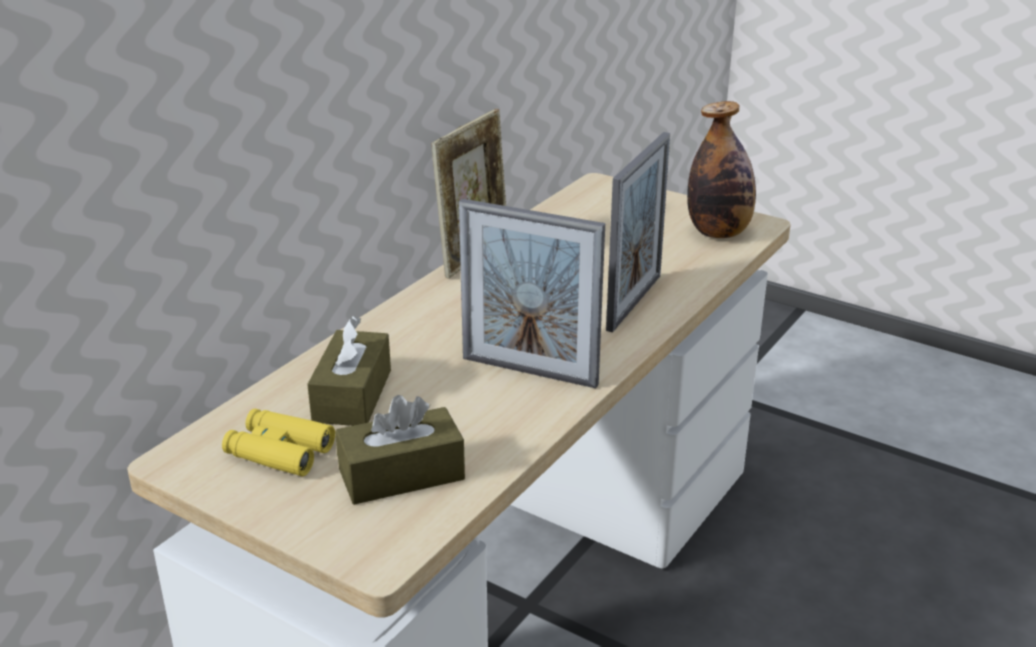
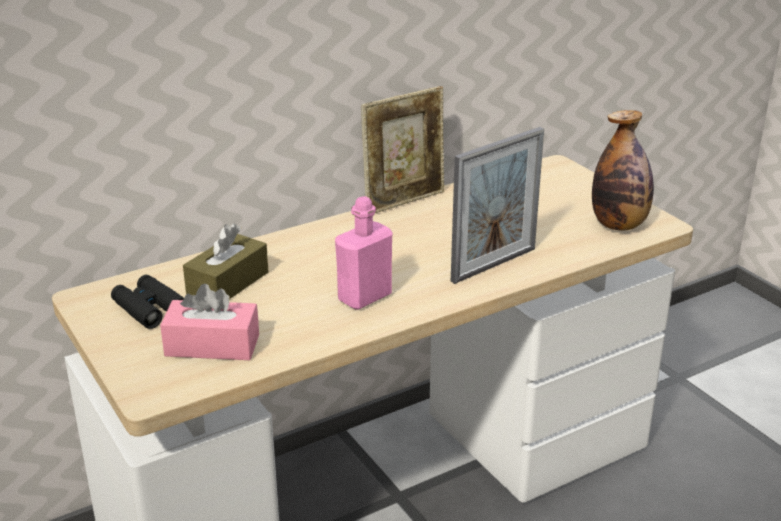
camera: 25 degrees right, 0 degrees up
yellow binoculars [222,408,335,476] -> black binoculars [111,275,184,329]
brown tissue box [335,395,465,505] -> pink tissue box [160,284,259,360]
picture frame [459,199,605,388] -> pink bottle [335,196,393,310]

